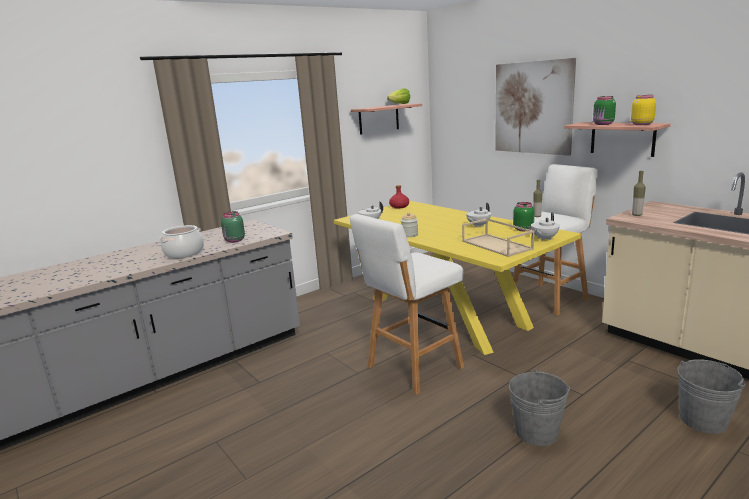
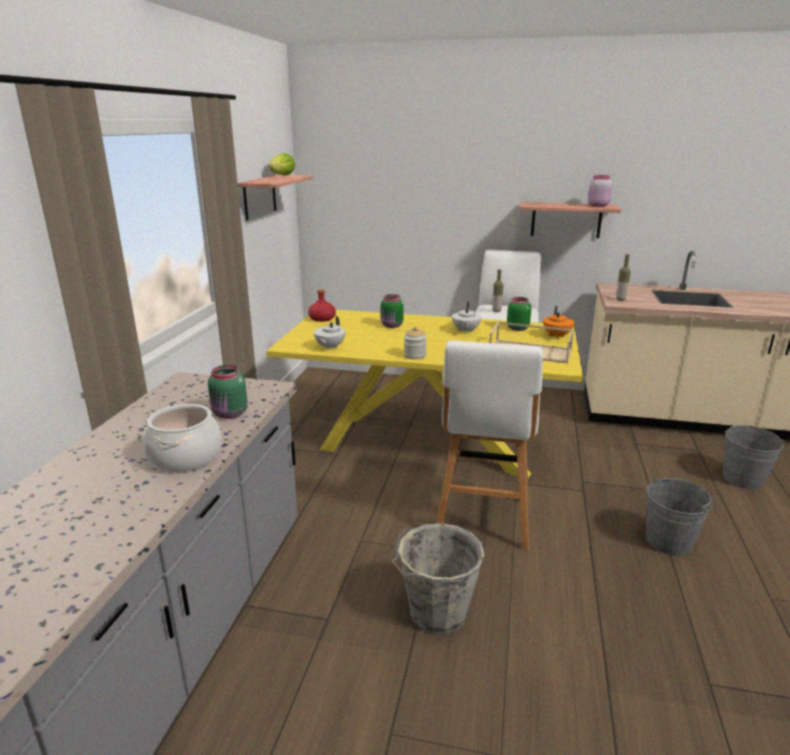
camera: 40 degrees left, 5 degrees up
picture [495,58,576,156] -> none
white teapot [531,212,560,241] -> orange teapot [543,306,574,339]
green jar [593,96,616,125] -> green jar moved to [381,294,404,328]
yellow jar [631,95,656,125] -> pink jar [588,175,612,207]
none -> grey bucket [392,523,485,635]

